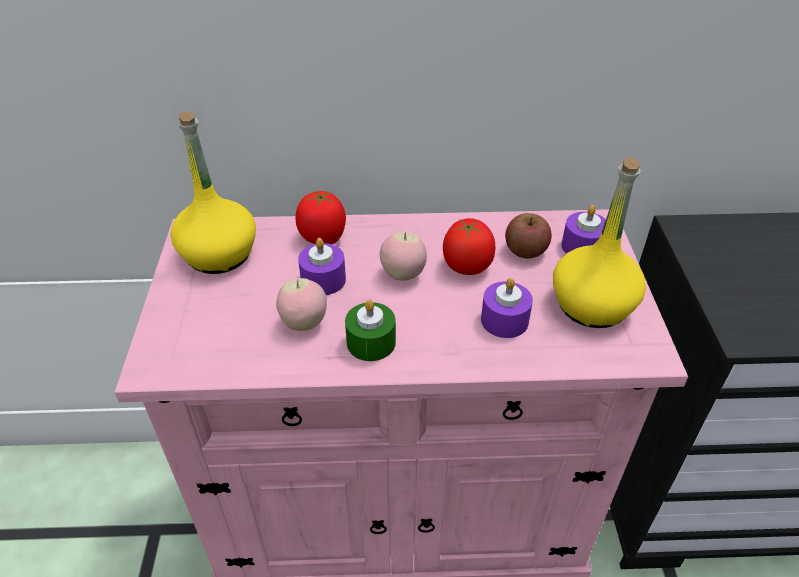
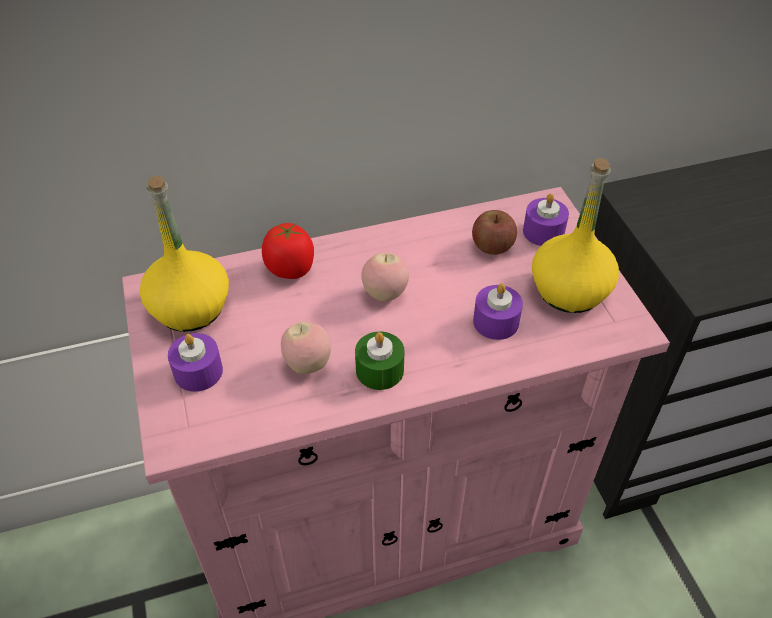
camera: 15 degrees left, 5 degrees up
purple candle [298,238,346,295] -> purple candle moved to [168,333,223,392]
tomato [443,218,495,275] -> none

